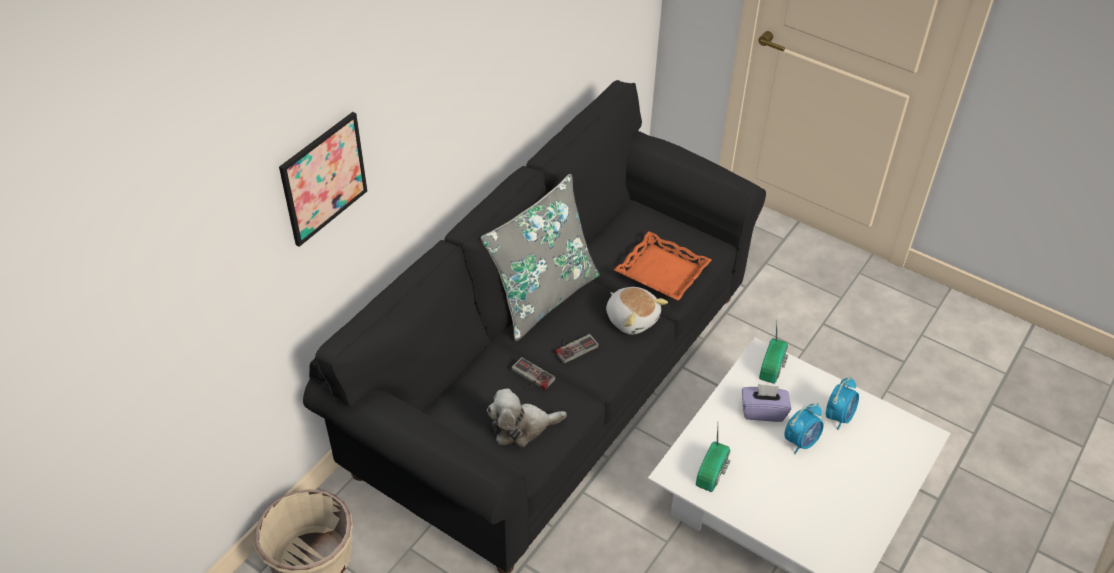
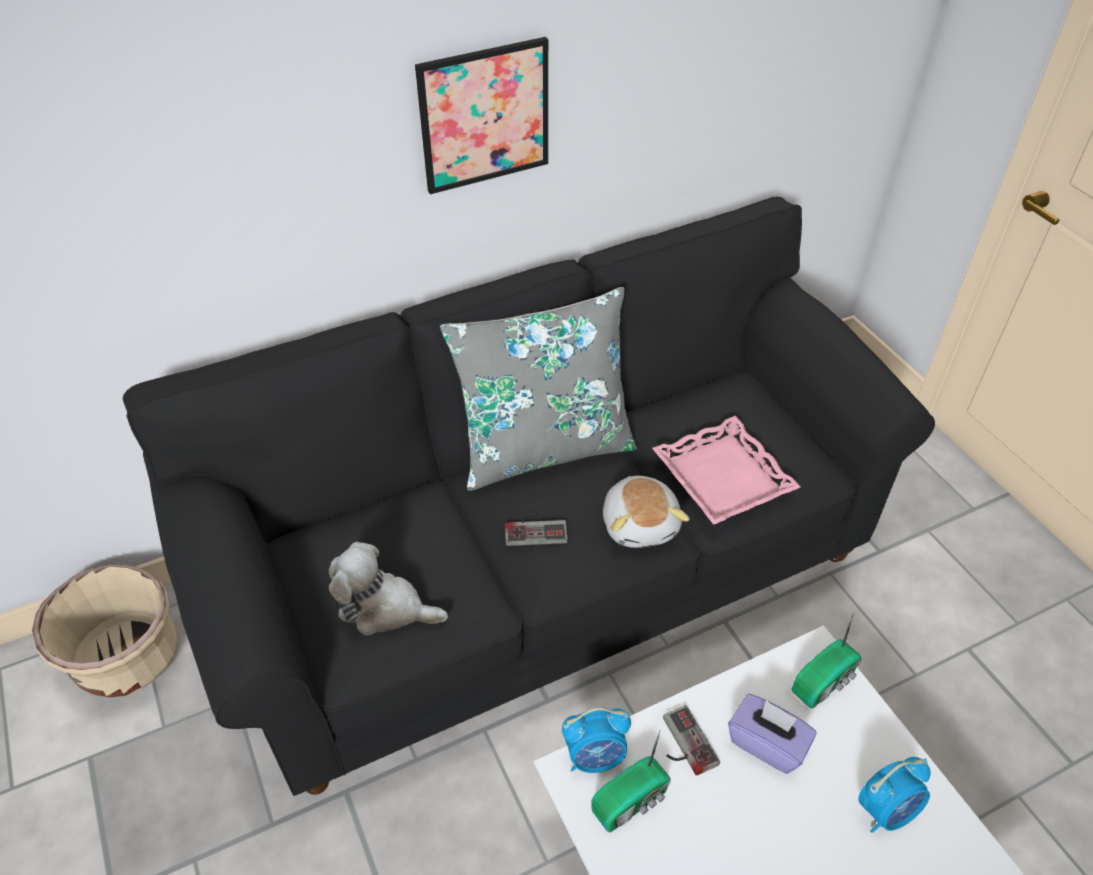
camera: 30 degrees right, 0 degrees up
picture [279,112,367,247] -> picture moved to [415,37,548,194]
game controller [511,357,555,390] -> game controller moved to [663,705,720,776]
orange tray [614,231,712,301] -> pink tray [652,416,801,525]
alarm clock [784,403,824,454] -> alarm clock moved to [562,707,631,773]

